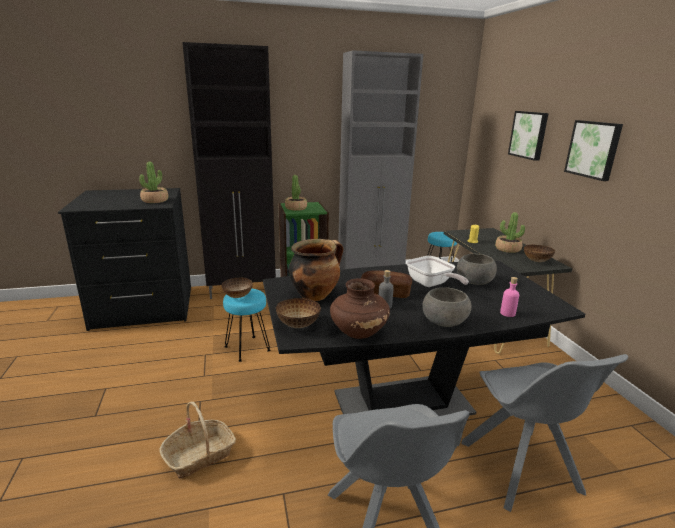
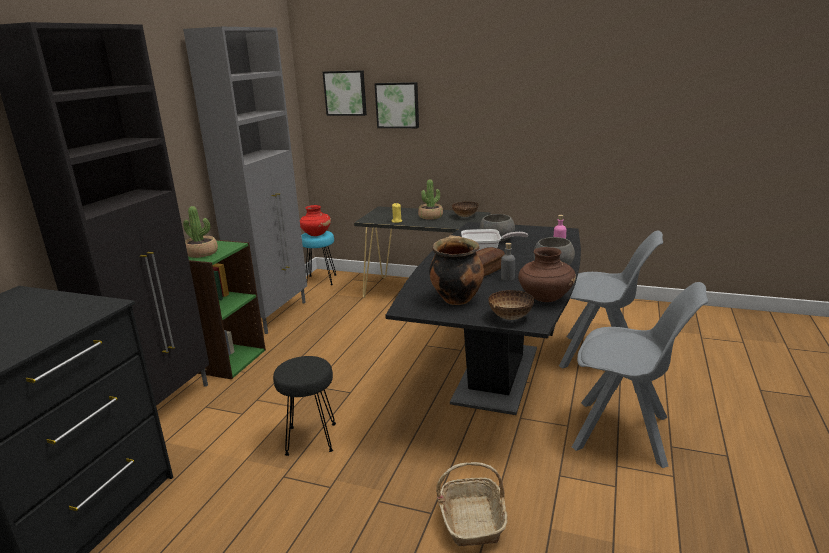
camera: 55 degrees left, 0 degrees up
potted plant [139,162,168,203] -> none
bowl [222,278,253,298] -> none
turquoise stool [223,289,270,362] -> black stool [273,356,336,456]
picture [564,120,623,181] -> picture moved to [323,70,367,116]
none -> red vase [300,205,331,236]

